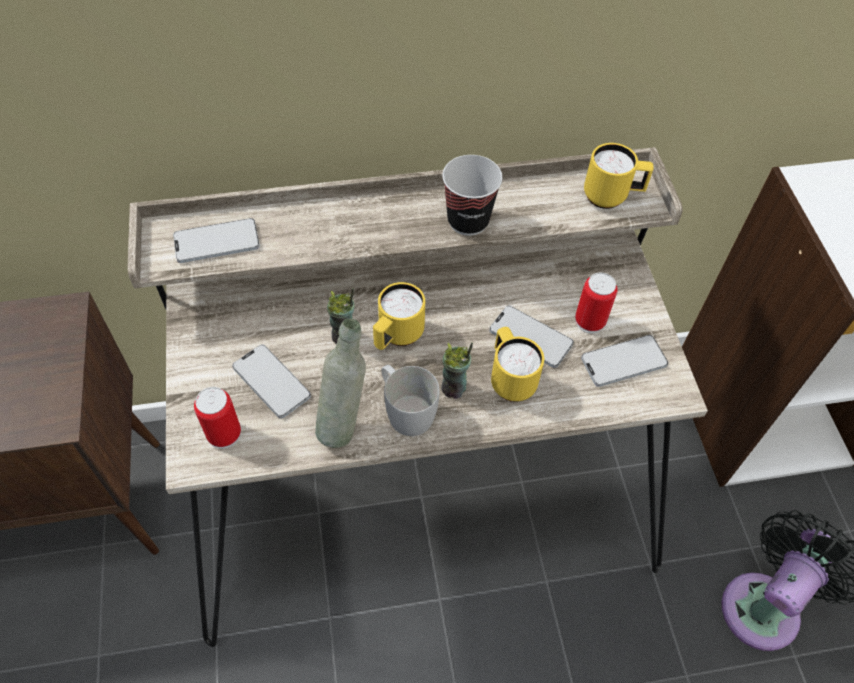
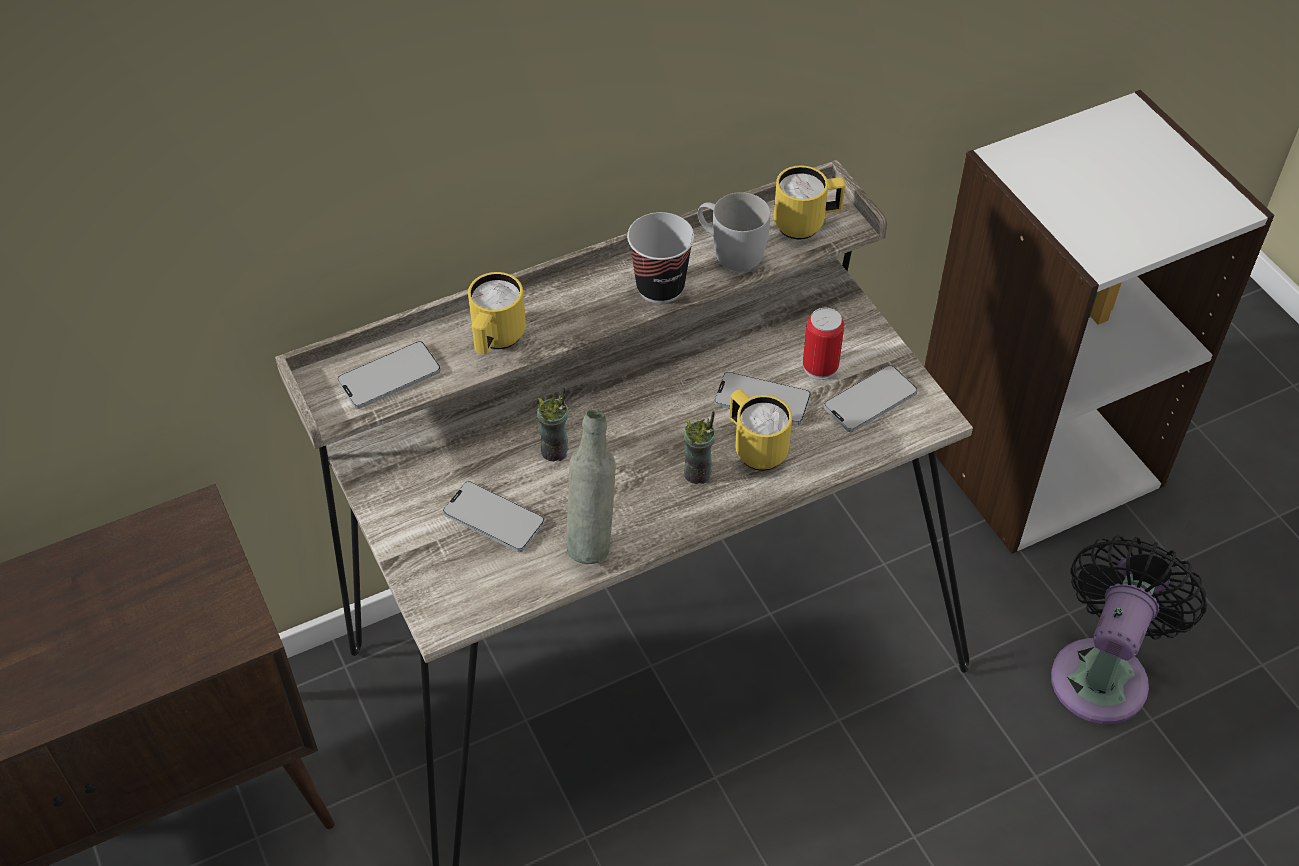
camera: 15 degrees left, 5 degrees down
can [194,387,241,449] -> none
yellow mug [373,282,425,350] -> yellow mug moved to [468,272,526,354]
white mug [381,365,439,436] -> white mug moved to [698,192,770,271]

